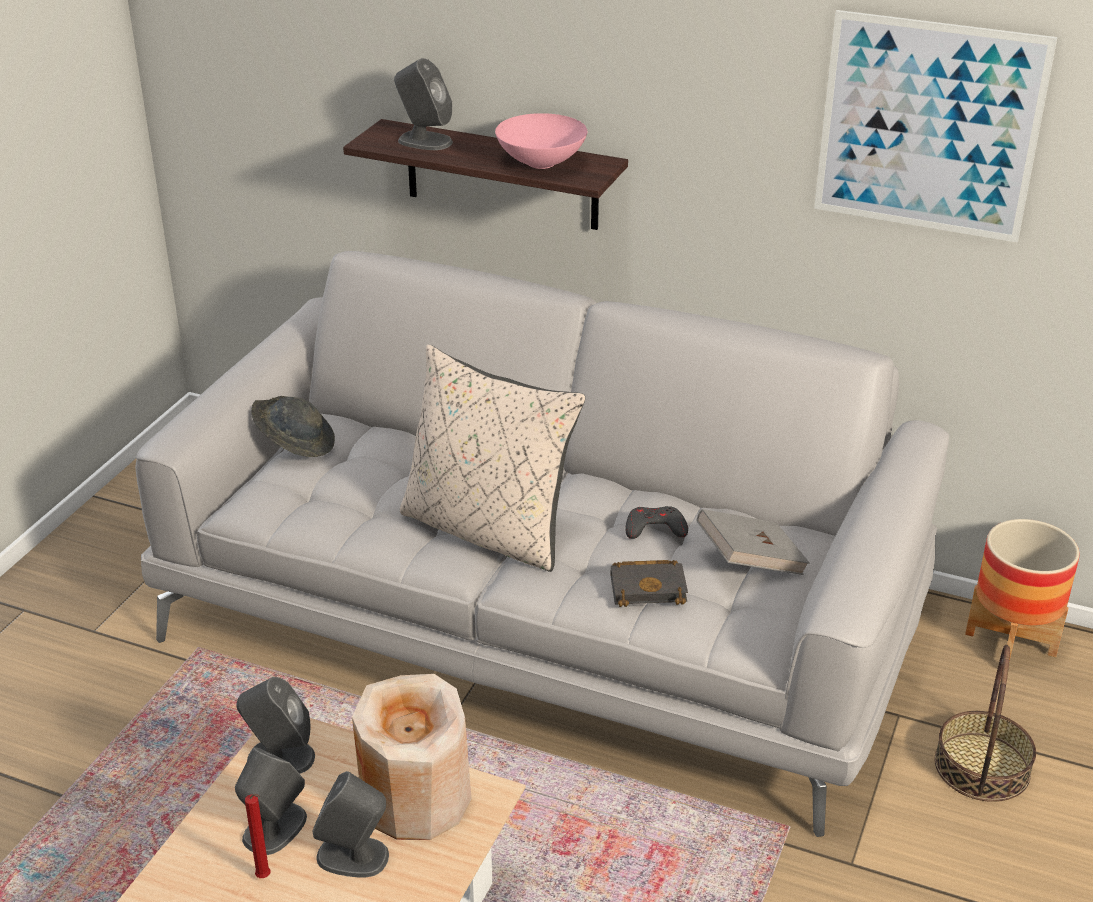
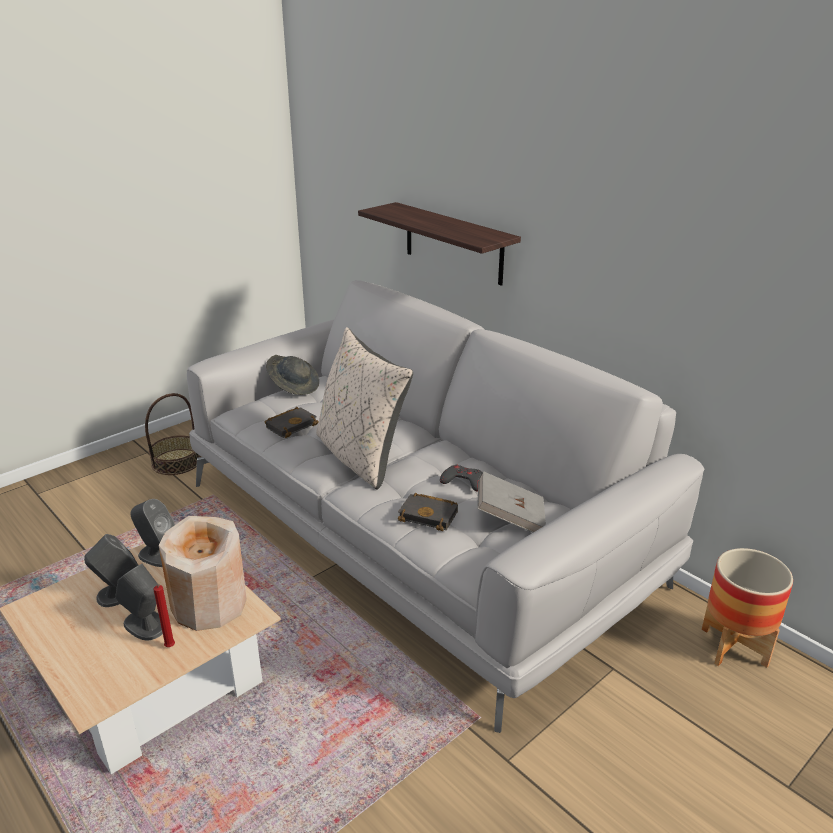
camera: 25 degrees right, 5 degrees down
red candle [245,794,271,878] -> red candle moved to [153,585,175,647]
grey speaker [394,58,453,150] -> none
pink bowl [495,113,587,169] -> none
picture [814,10,1057,243] -> none
basket [934,645,1036,802] -> basket moved to [145,393,201,475]
none -> black book [265,407,319,438]

